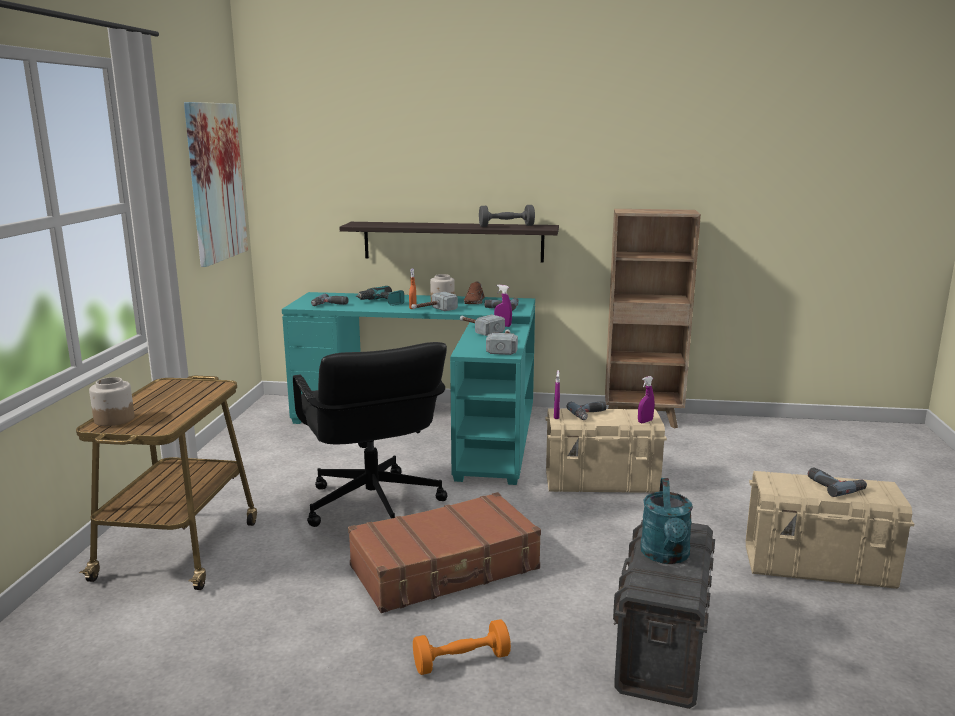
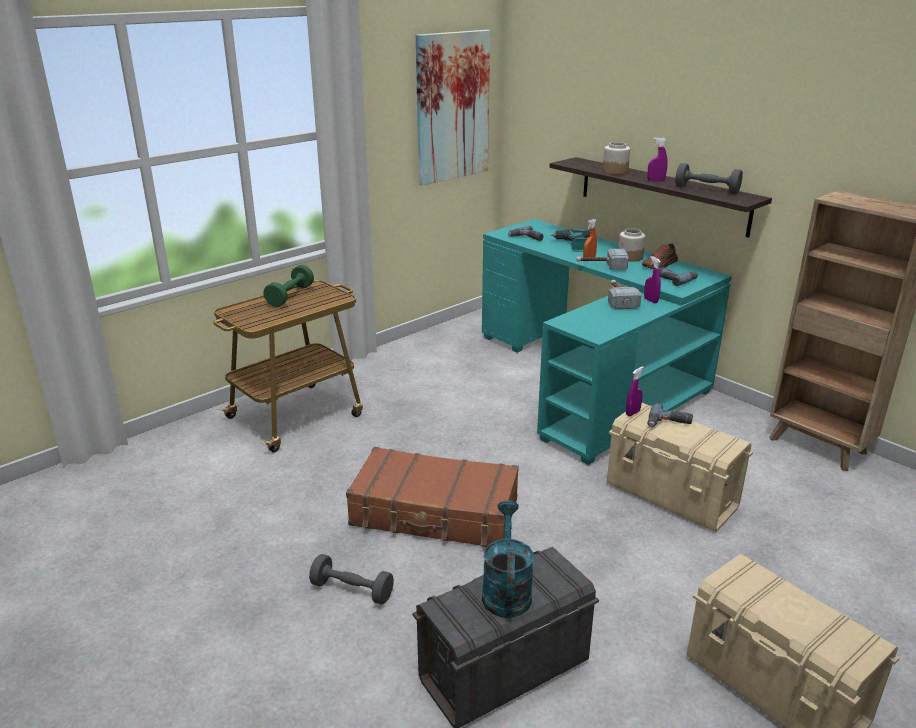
camera: 40 degrees right, 10 degrees up
jar [89,377,135,426] -> jar moved to [603,142,630,175]
black office chair [293,342,447,527] -> none
orange dumbbell [413,619,511,675] -> grey dumbbell [309,554,394,605]
hammer [486,329,518,355] -> none
purple spray bottle [638,376,655,423] -> purple spray bottle moved to [647,137,667,182]
turquoise watering can [640,478,693,564] -> turquoise watering can turned 135 degrees clockwise [482,500,534,618]
power drill [808,467,867,497] -> none
none -> green dumbbell [263,265,314,307]

